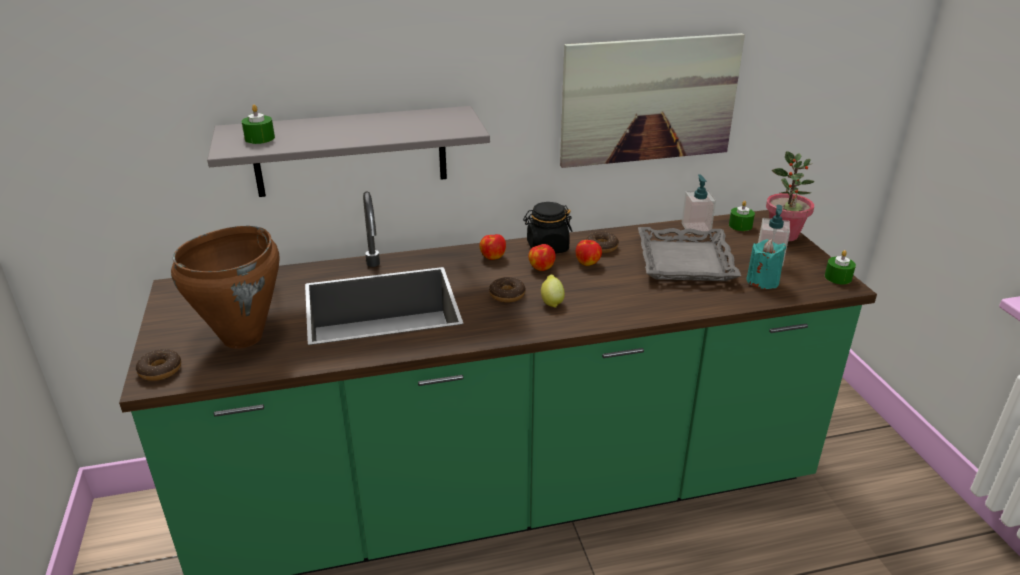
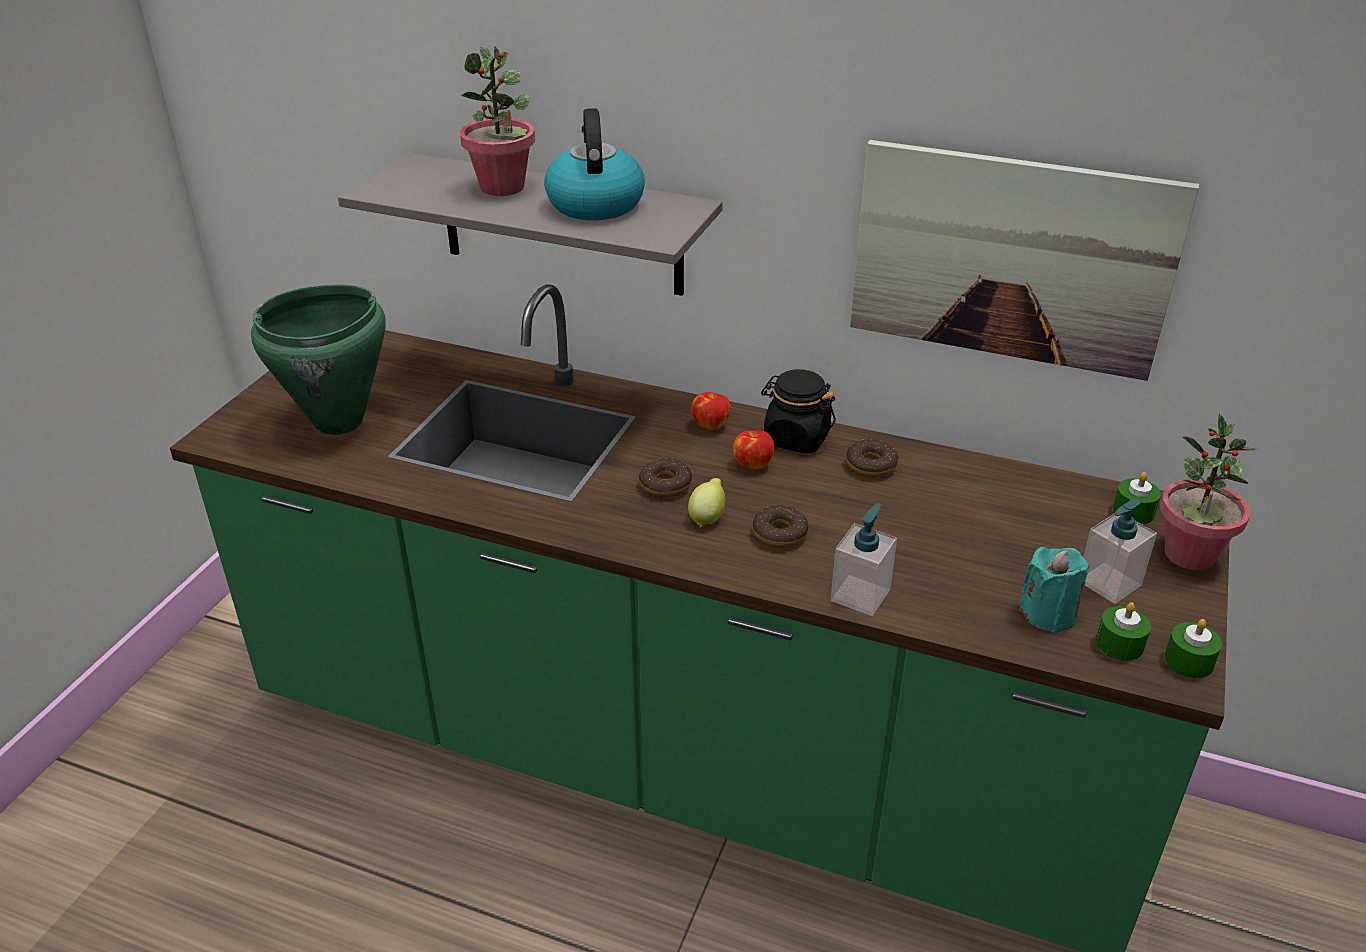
camera: 35 degrees right, 5 degrees up
donut [136,349,181,381] -> donut moved to [752,505,808,548]
brown cooking pot [171,226,280,349] -> green cooking pot [251,284,385,435]
green candle [241,104,275,144] -> green candle moved to [1096,602,1151,661]
apple [576,240,602,266] -> none
grey tray [638,227,741,281] -> none
soap dispenser [682,175,716,234] -> soap dispenser moved to [831,503,897,616]
none -> potted plant [460,47,535,196]
none -> kettle [544,108,645,220]

